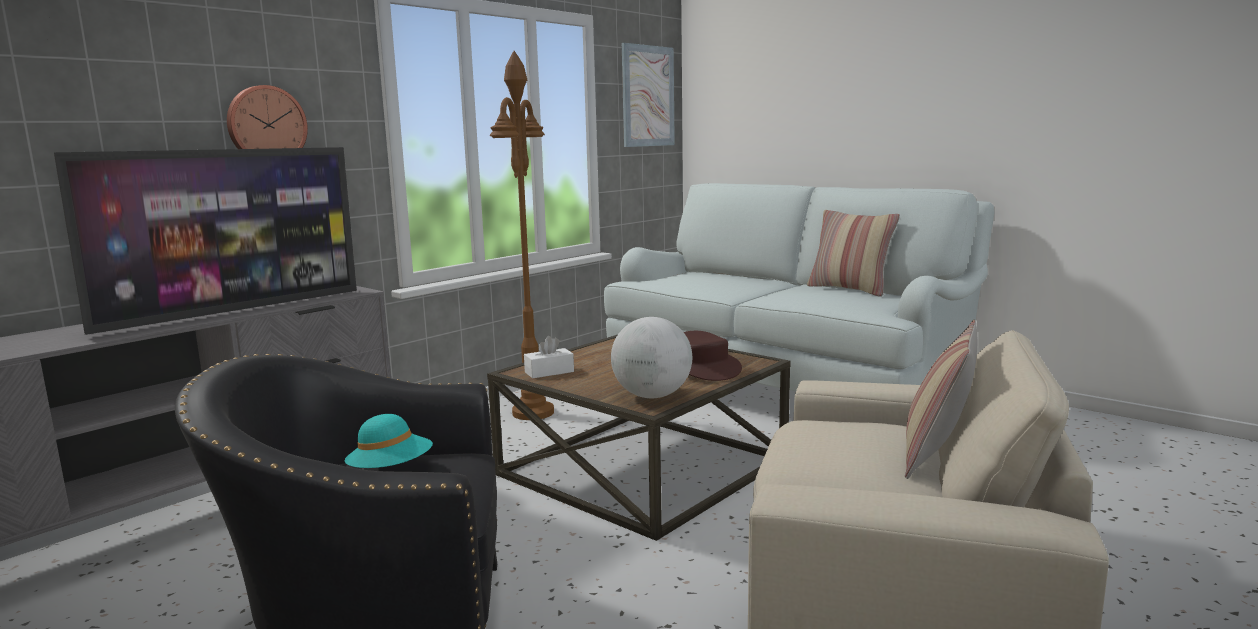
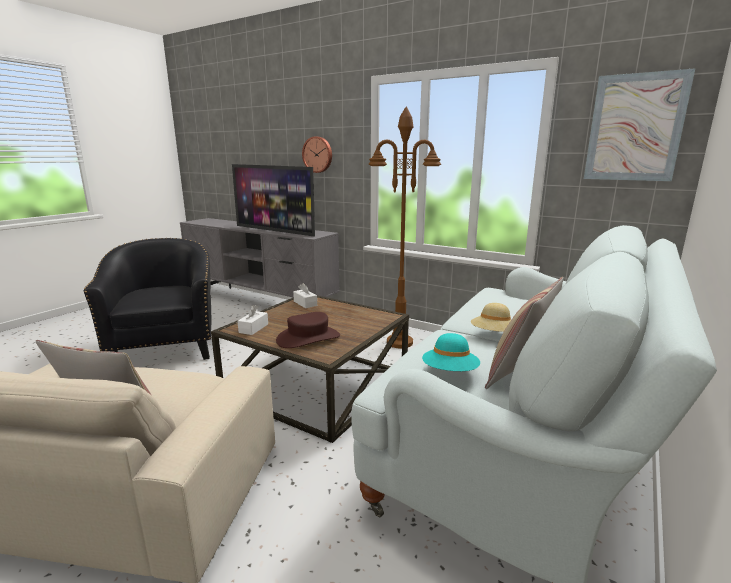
camera: 80 degrees right, 5 degrees up
turquoise hat [345,414,433,468] -> turquoise hat moved to [422,333,480,371]
globe [611,317,692,398] -> white tissue box [237,305,268,335]
none -> beige hat [471,303,511,332]

